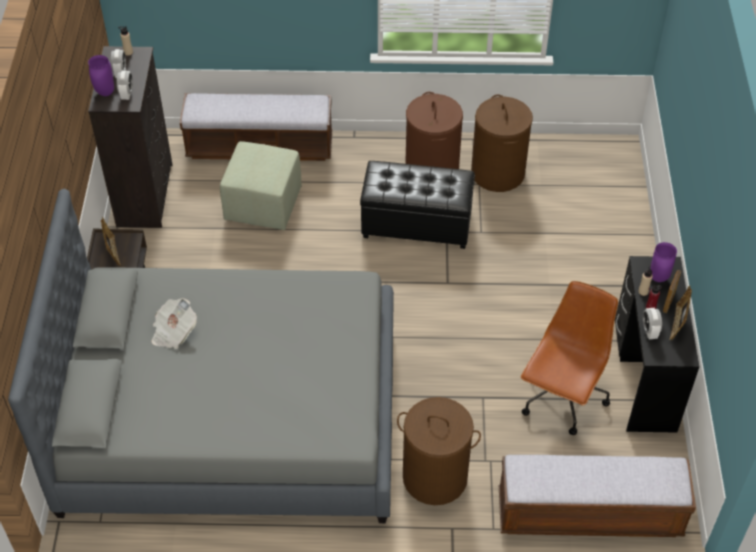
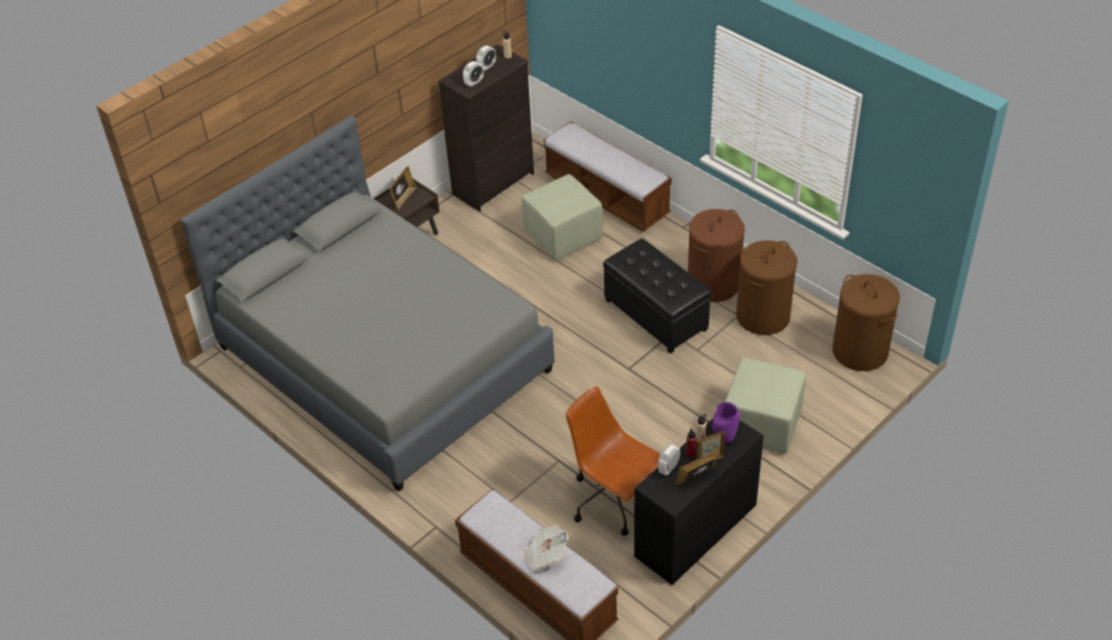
camera: 45 degrees right, 5 degrees down
purple vase [88,55,114,96] -> none
newspaper [152,298,197,349] -> newspaper moved to [520,525,569,572]
brown laundry basket [397,397,481,505] -> brown laundry basket moved to [833,274,900,371]
brown office chair [521,281,618,435] -> brown office chair turned 120 degrees counterclockwise [566,386,660,536]
none -> green ottoman [725,357,806,454]

